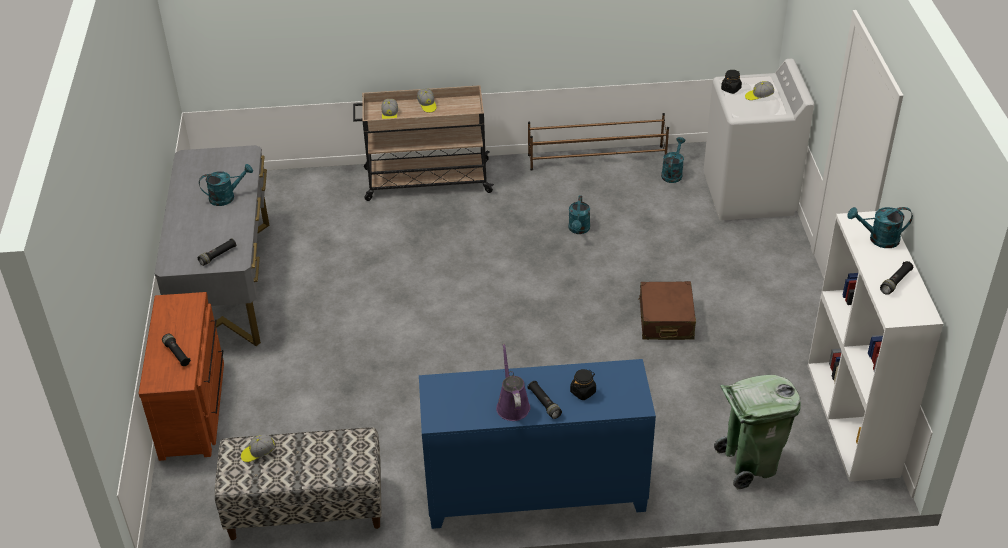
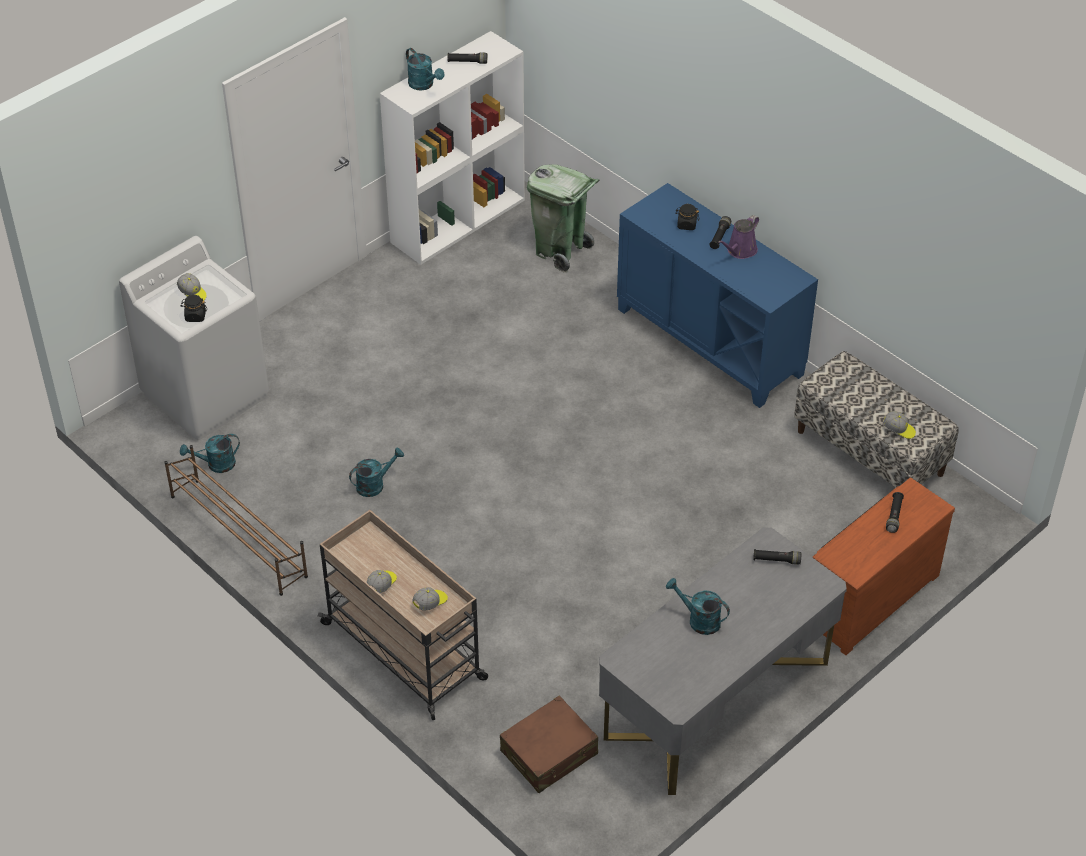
camera: 130 degrees left, 5 degrees up
brown suitcase [638,281,696,340] -> brown suitcase moved to [500,695,598,793]

